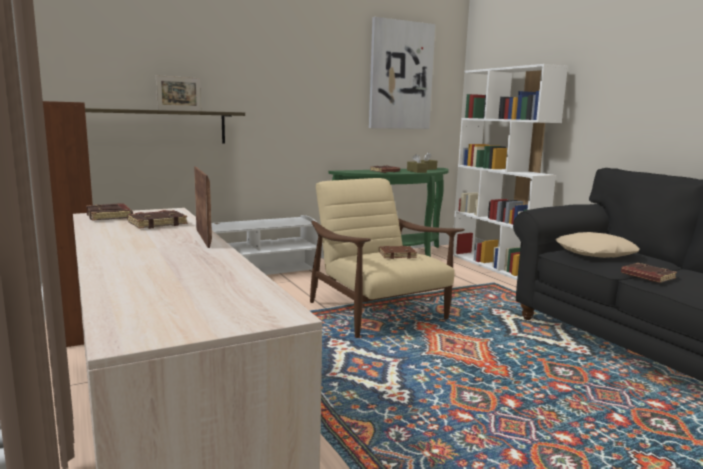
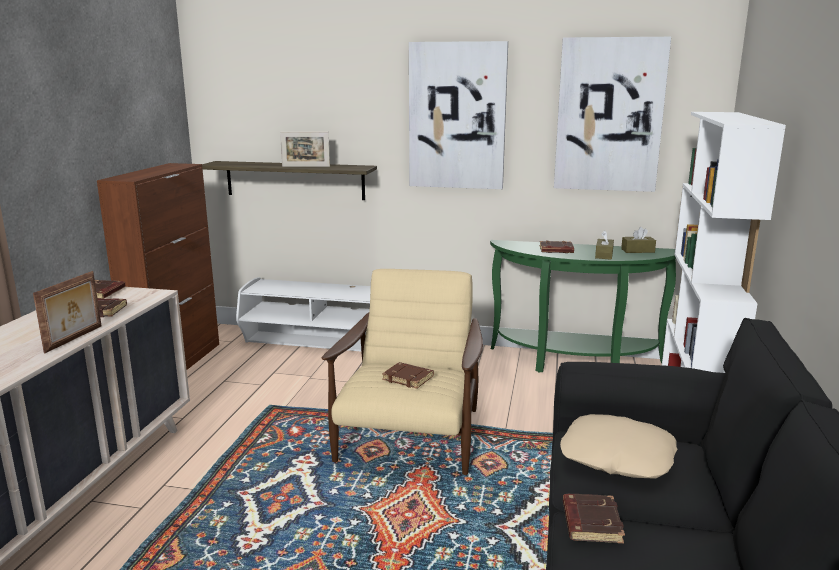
camera: 40 degrees right, 5 degrees up
none -> picture [409,41,508,189]

